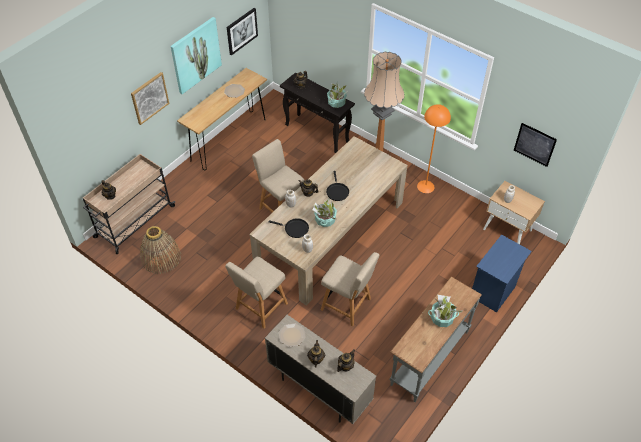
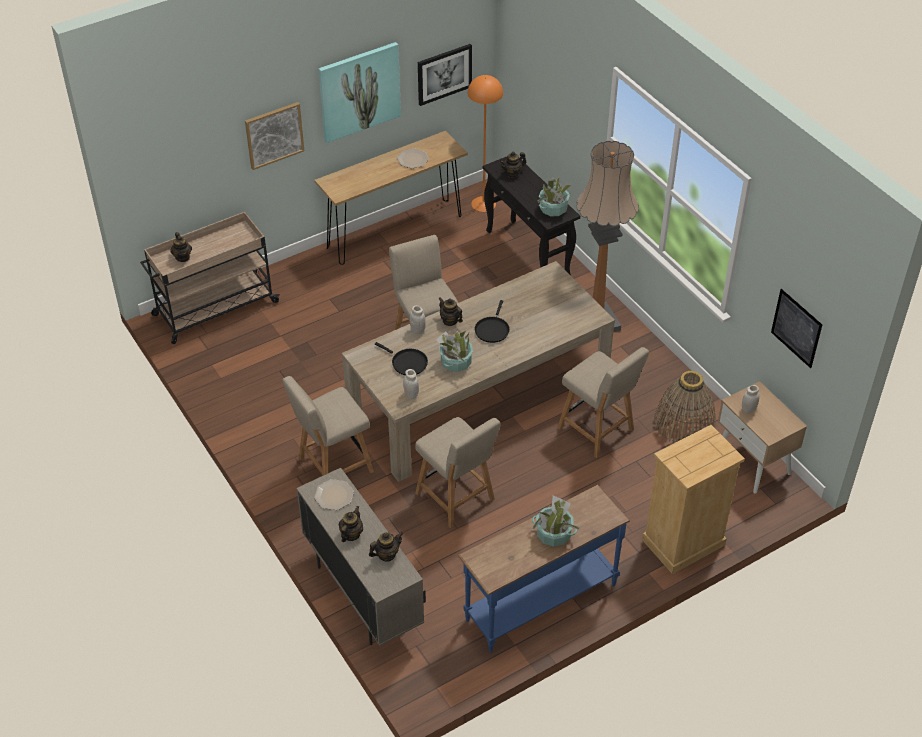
camera: 20 degrees right, 5 degrees down
basket [140,226,181,274] -> basket moved to [654,371,716,444]
grey console table [390,276,482,402] -> blue console table [458,484,630,653]
orange floor lamp [417,104,451,193] -> orange floor lamp moved to [467,75,503,212]
blue nightstand [472,235,532,313] -> beige dresser [642,425,745,574]
none -> beige chair [557,347,649,458]

